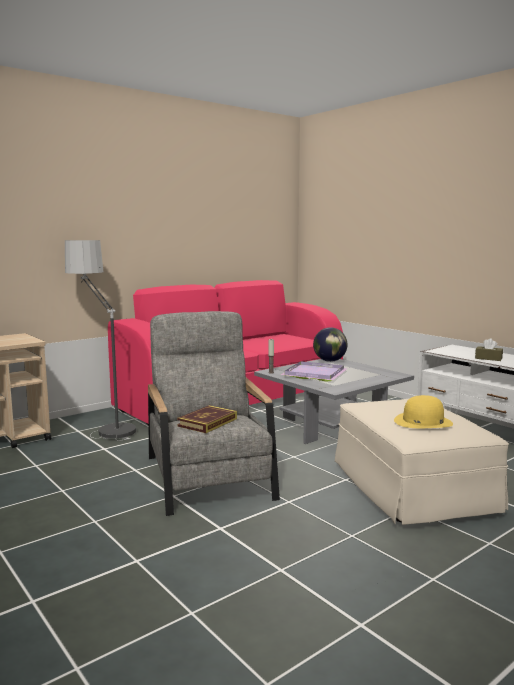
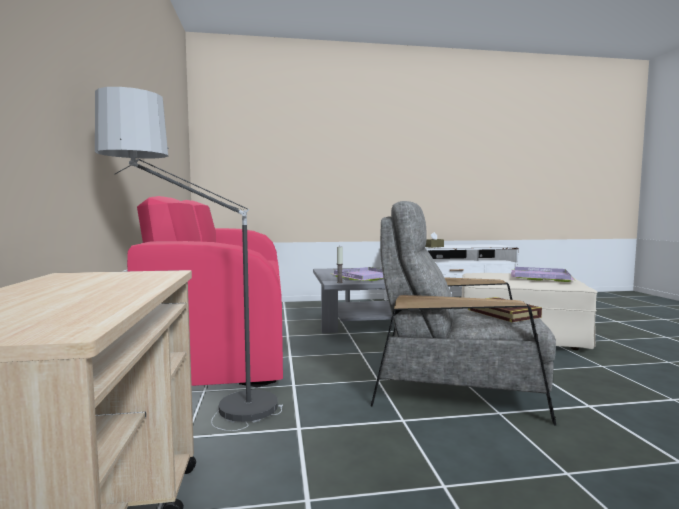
camera: 60 degrees left, 5 degrees down
globe [313,327,348,362] -> none
yellow hat [394,395,453,428] -> purple tray [511,267,575,282]

